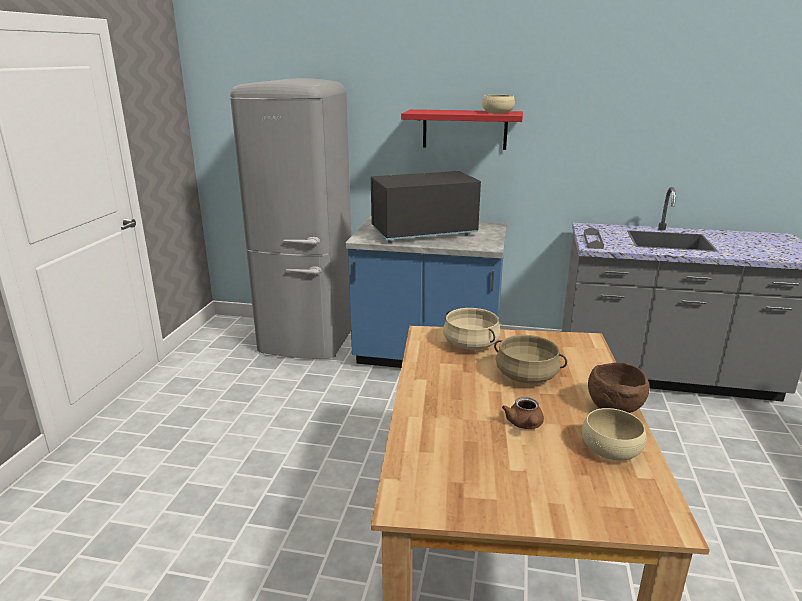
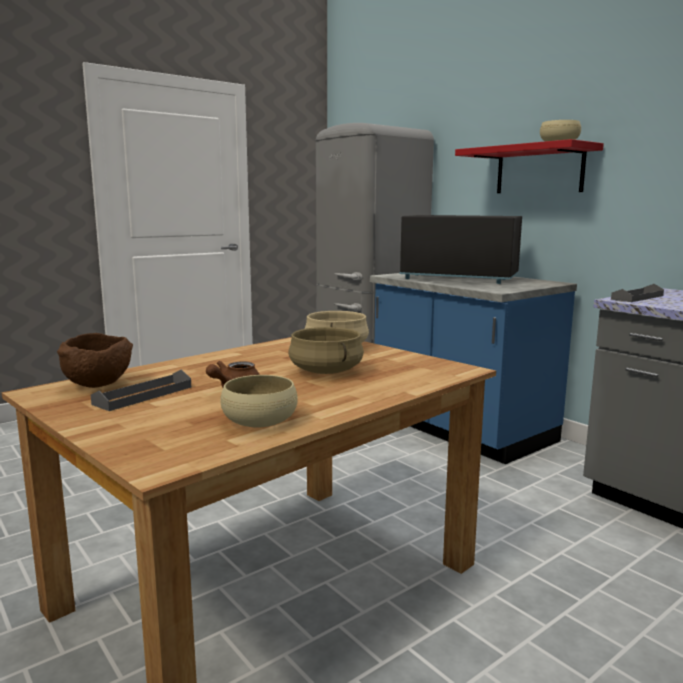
camera: 40 degrees right, 10 degrees down
brown bowl [588,362,650,413] -> brown bowl moved to [57,333,133,388]
none -> grey tray [91,370,191,411]

